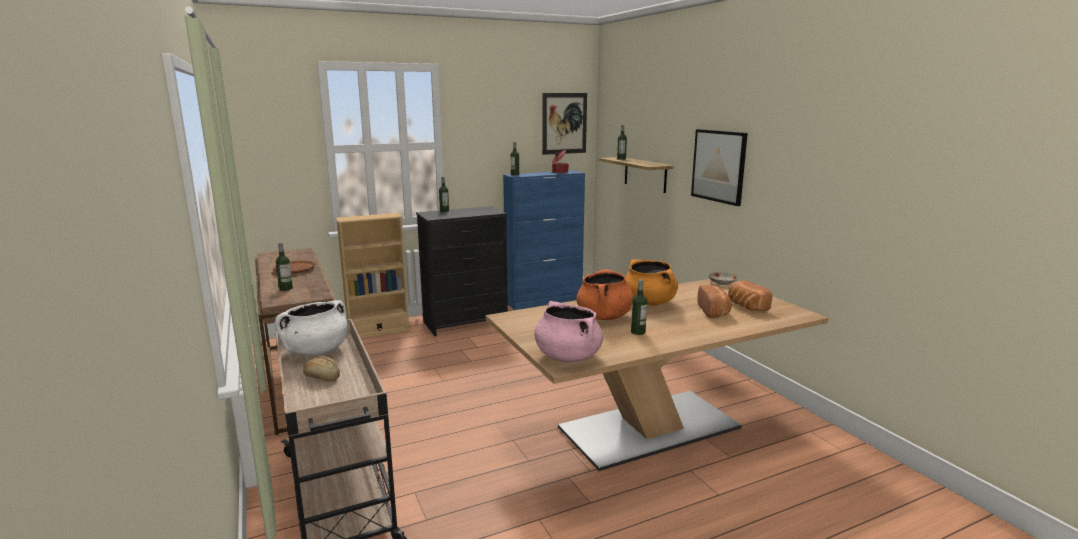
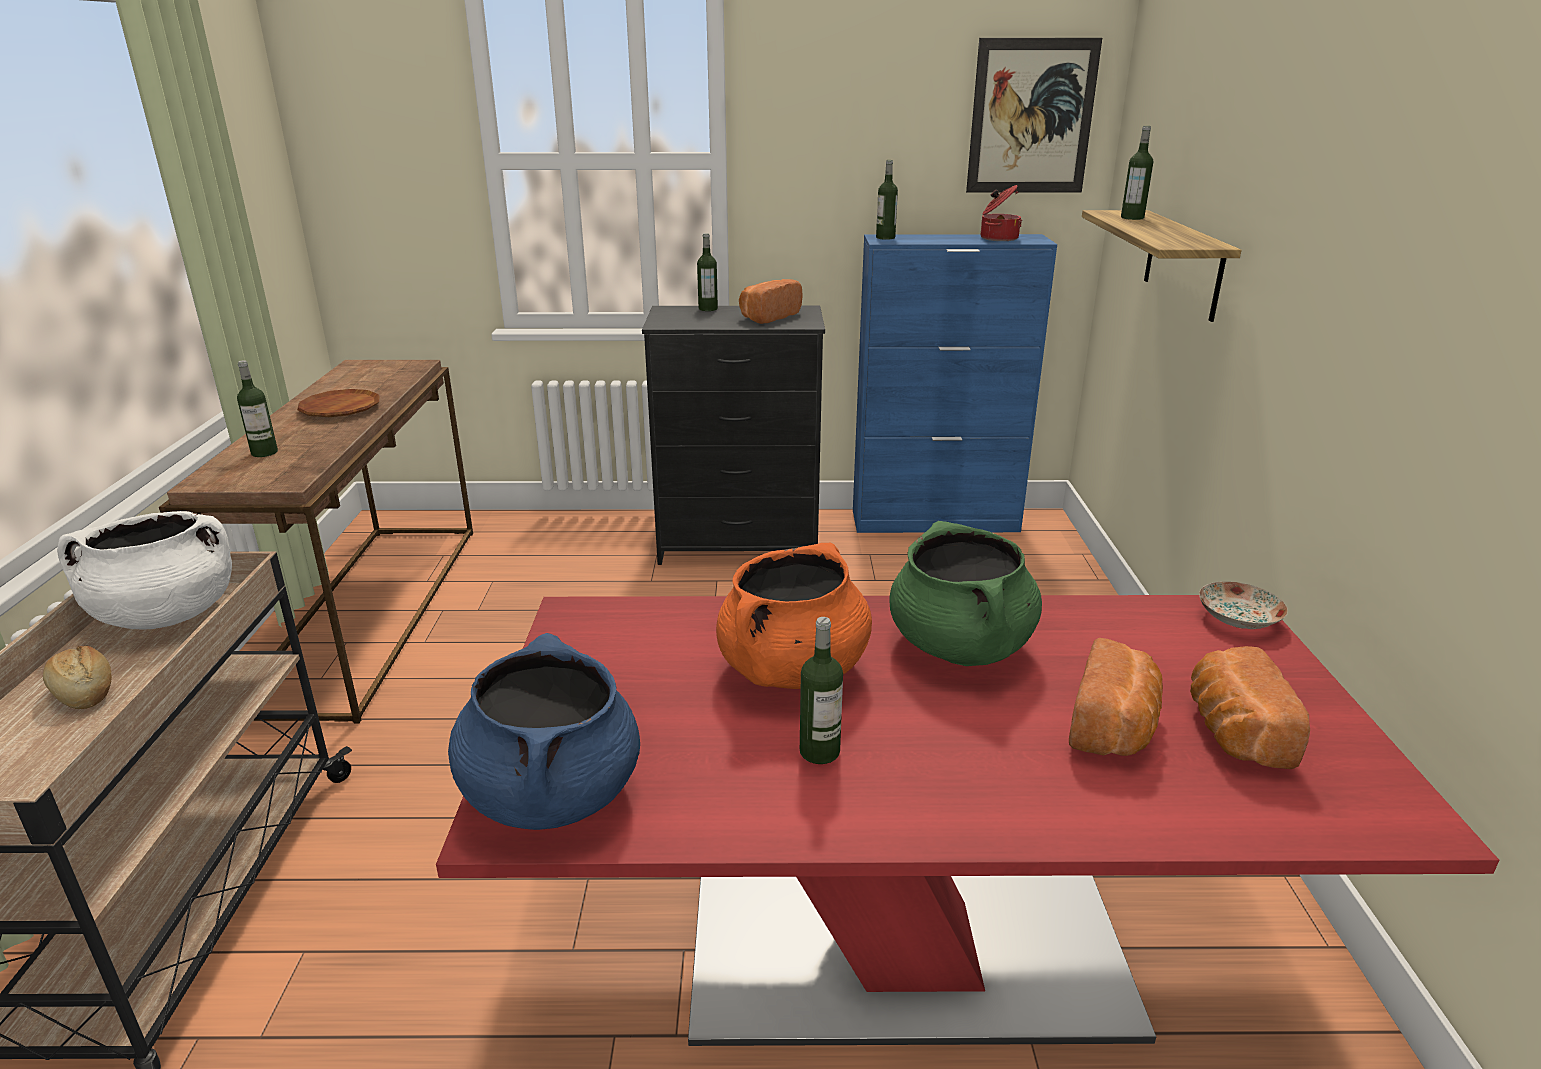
camera: 25 degrees right, 10 degrees up
beige bookcase [335,213,411,339] -> none
beige dining table [486,279,829,471] -> red dining table [436,595,1499,1046]
pink cooking pot [534,301,603,362] -> blue cooking pot [448,633,640,830]
orange cooking pot [625,259,678,306] -> green cooking pot [890,521,1042,666]
picture [691,129,748,206] -> none
none -> bread [739,279,803,324]

